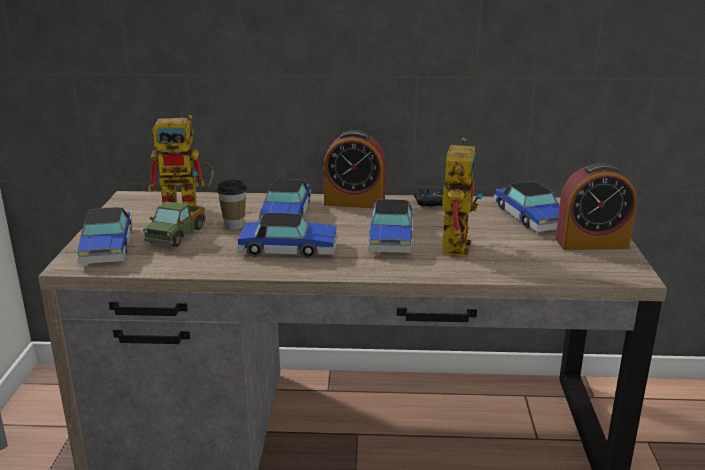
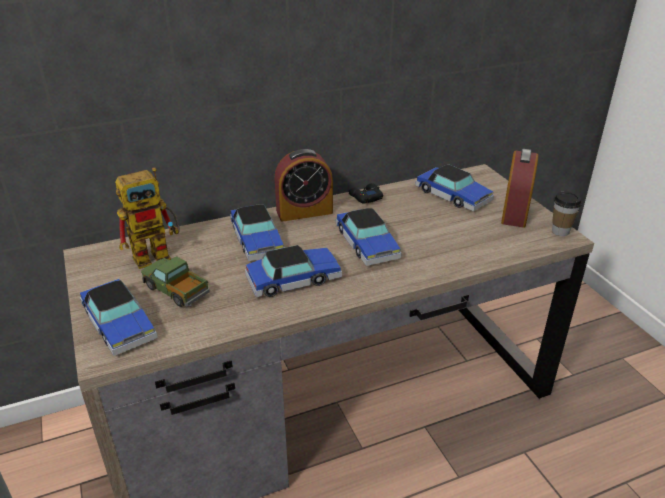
camera: 25 degrees left, 10 degrees up
toy truck [143,201,206,247] -> toy truck turned 135 degrees clockwise [141,256,210,307]
cup [217,180,247,230] -> cup moved to [552,192,582,236]
toy robot [433,138,483,257] -> none
alarm clock [556,163,637,250] -> alarm clock turned 135 degrees clockwise [501,149,538,227]

